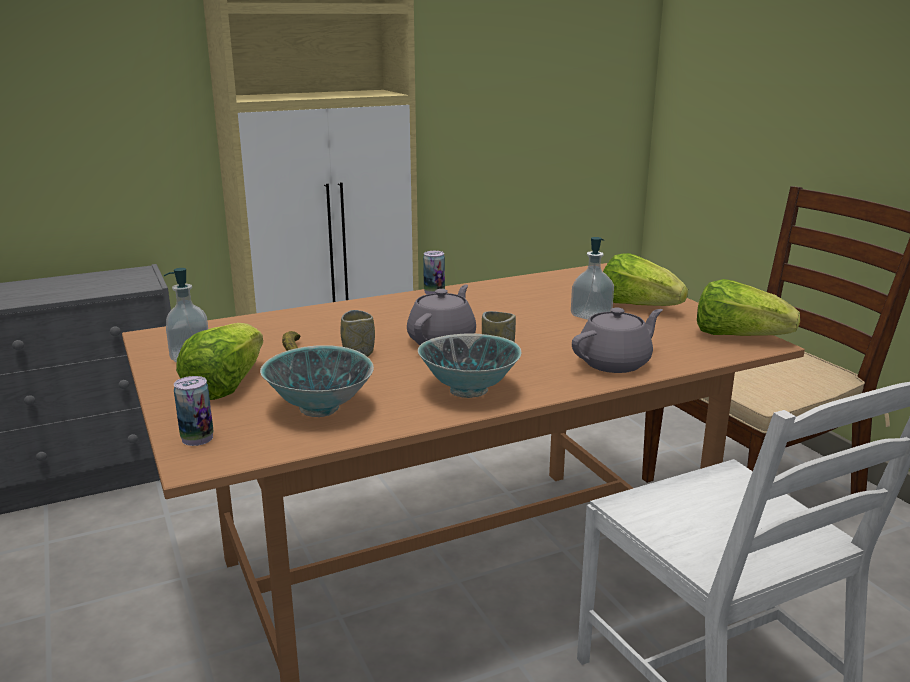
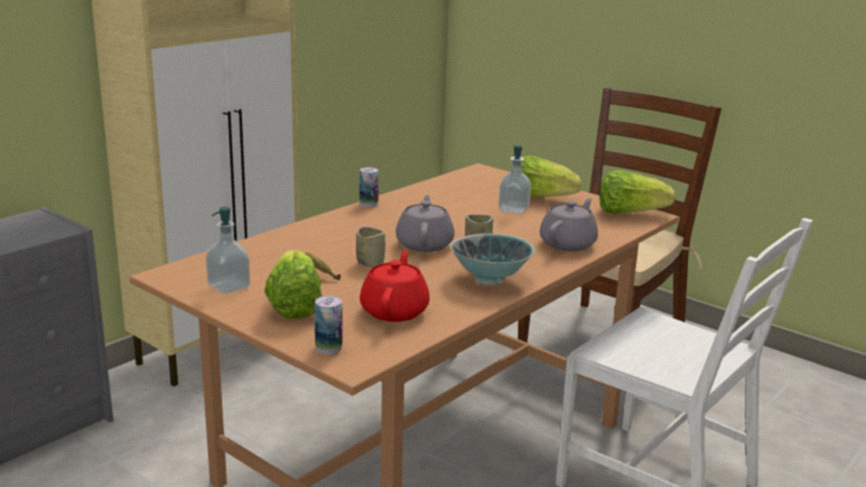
camera: 25 degrees left, 0 degrees up
bowl [260,345,374,417] -> red teapot [360,250,430,322]

